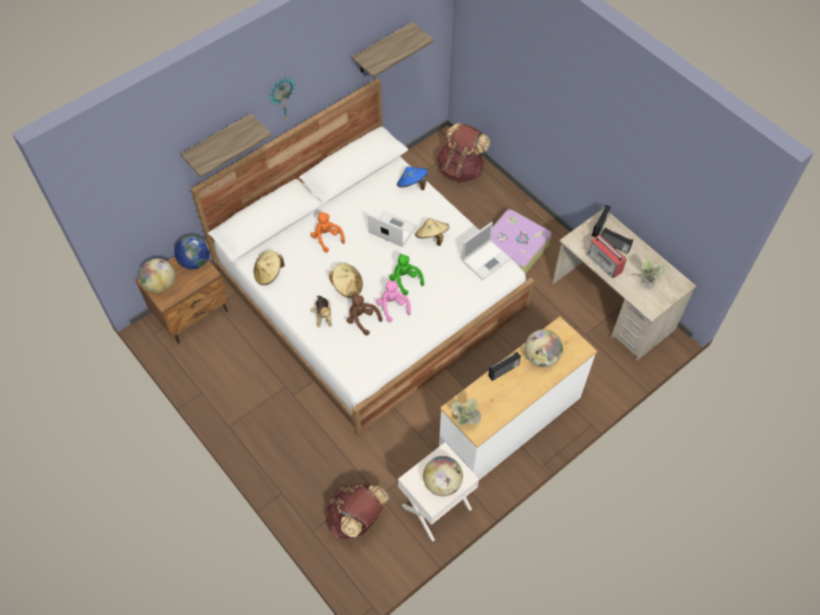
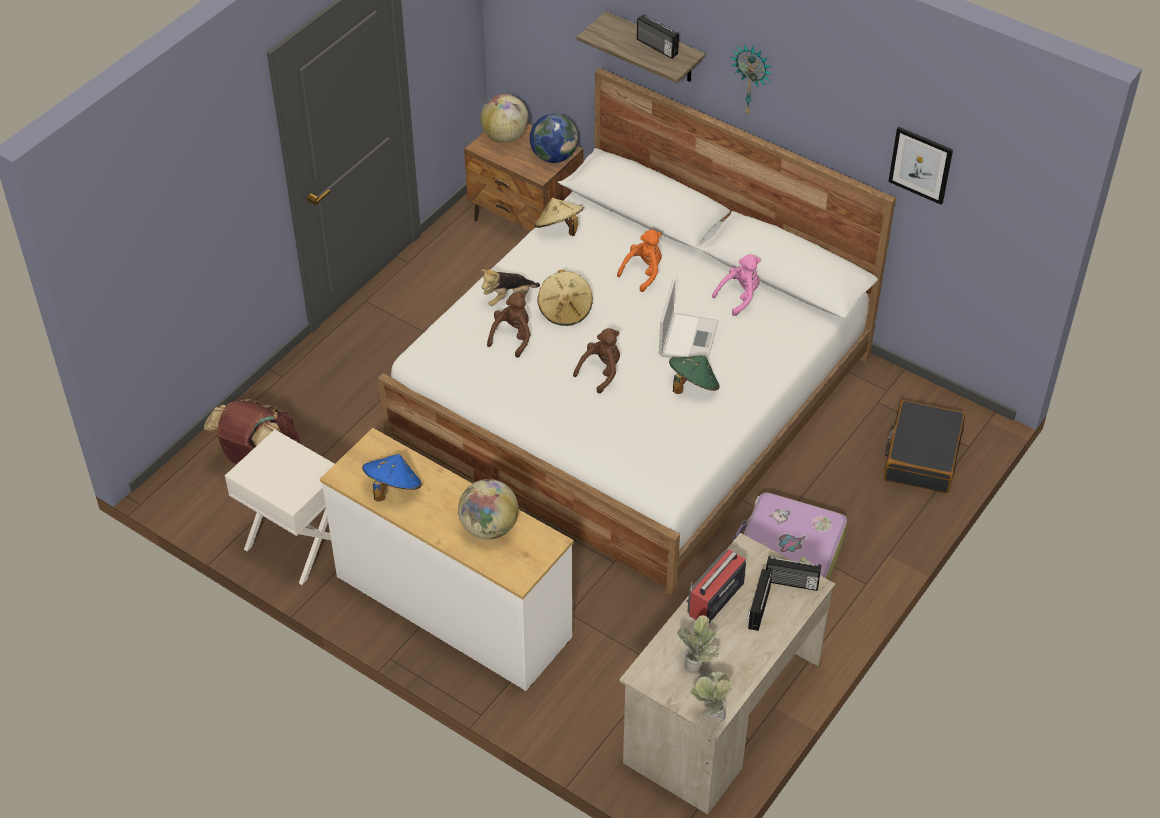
camera: 75 degrees right, 10 degrees down
shelf [352,22,434,77] -> picture [888,127,953,205]
pink plush toy [376,280,411,322] -> pink plush toy moved to [712,254,761,316]
green plush toy [389,254,424,296] -> brown plush toy [573,328,620,393]
blue hat [397,166,428,190] -> blue hat moved to [362,454,422,502]
beige hat [415,218,449,246] -> green hat [669,355,719,394]
globe [423,456,463,496] -> none
brown backpack [437,123,490,183] -> black suitcase [884,400,965,493]
potted plant [451,398,481,426] -> potted plant moved to [690,671,732,722]
laptop [461,222,511,280] -> none
radio [488,352,521,381] -> radio moved to [637,14,679,59]

